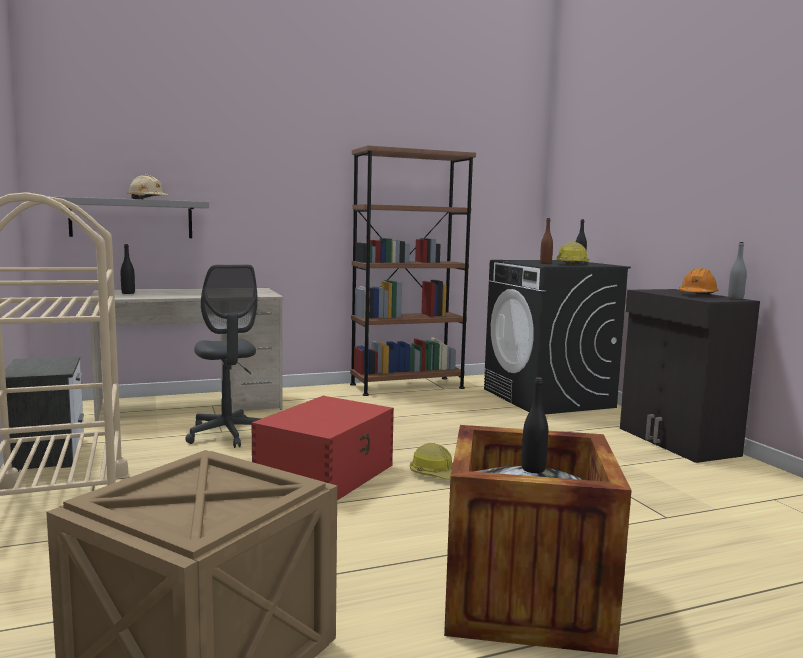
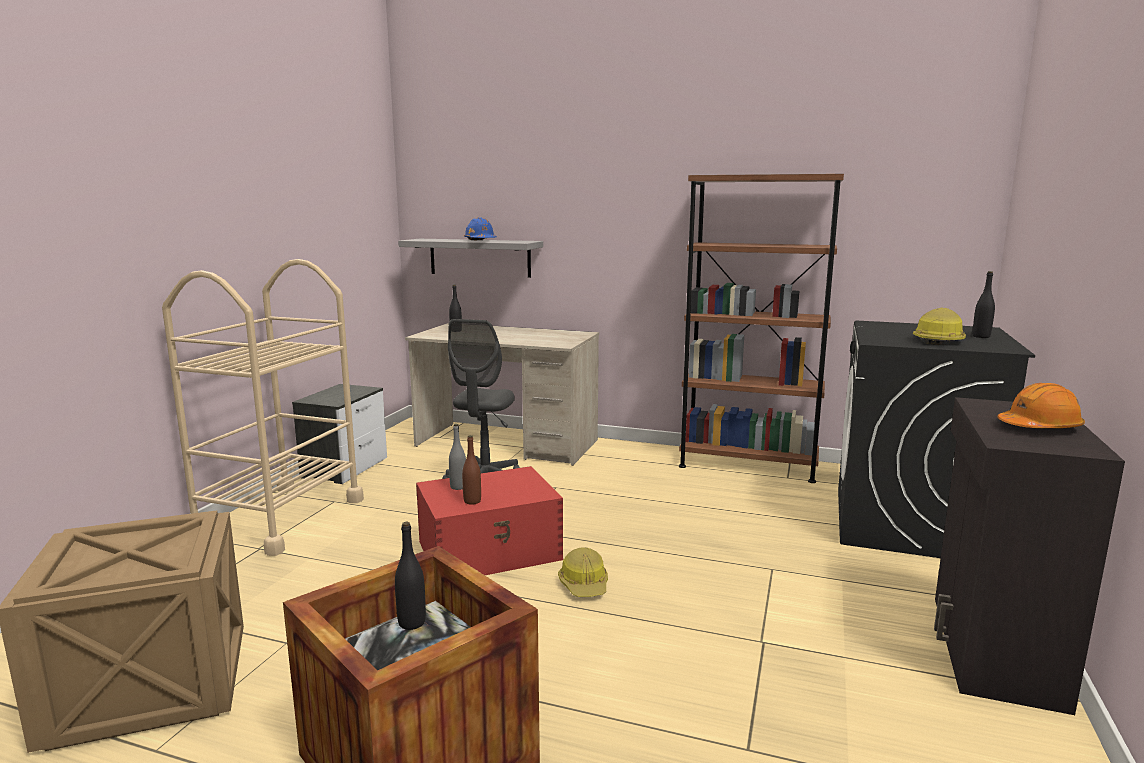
camera: 40 degrees right, 5 degrees up
beige hard hat [127,175,169,199] -> blue hard hat [464,217,497,240]
brown bottle [540,218,553,264] -> brown bottle moved to [462,435,481,505]
grey bottle [728,242,747,299] -> grey bottle moved to [449,424,466,490]

